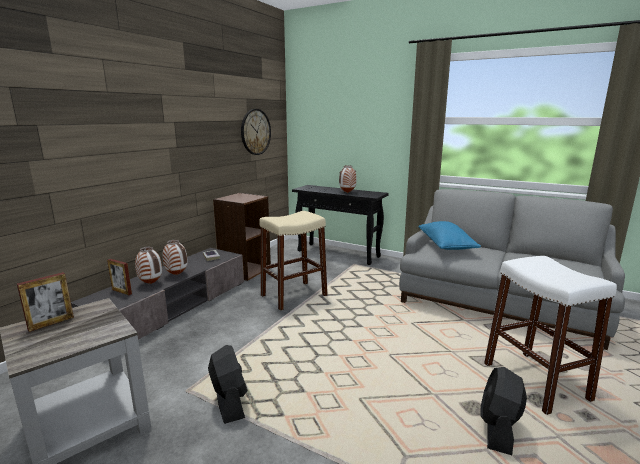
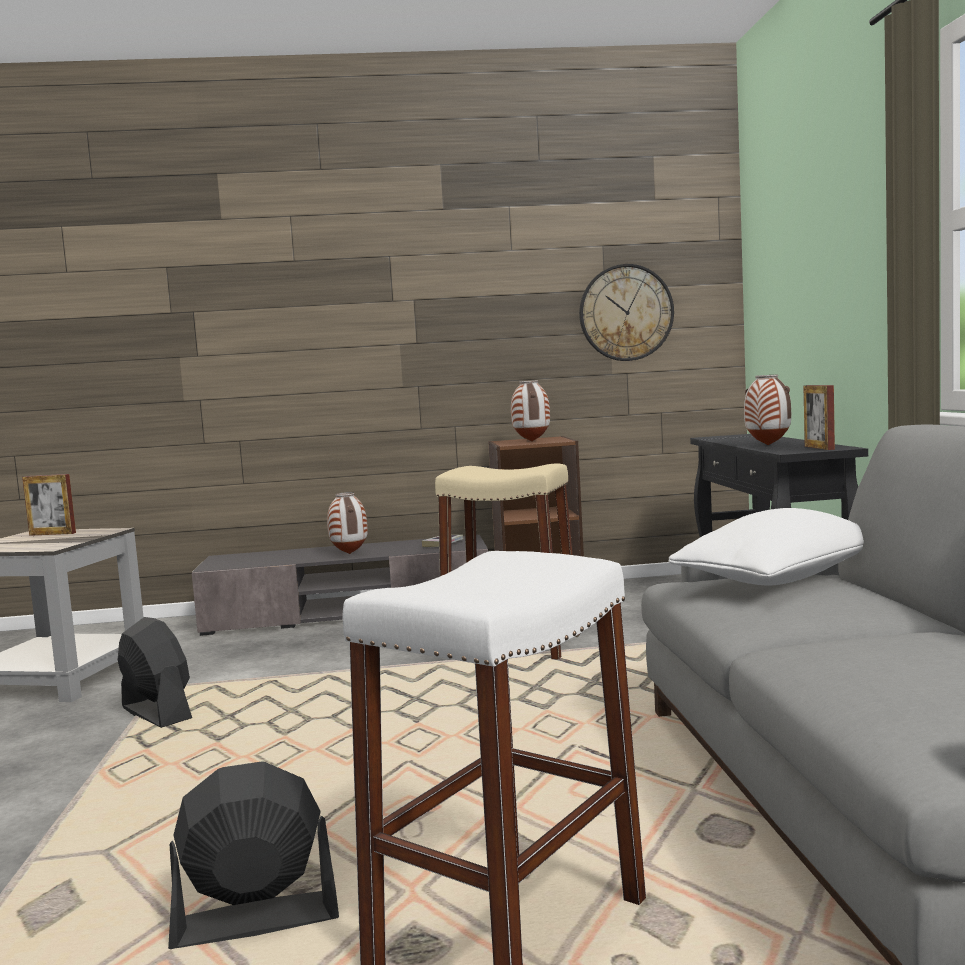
camera: 55 degrees right, 10 degrees down
picture frame [107,259,132,295] -> picture frame moved to [803,385,835,450]
vase [135,247,162,284] -> vase moved to [511,380,550,442]
black fan [208,345,248,424] -> black fan turned 75 degrees counterclockwise [118,617,192,728]
blue pillow [419,221,481,250] -> white pillow [668,508,864,585]

